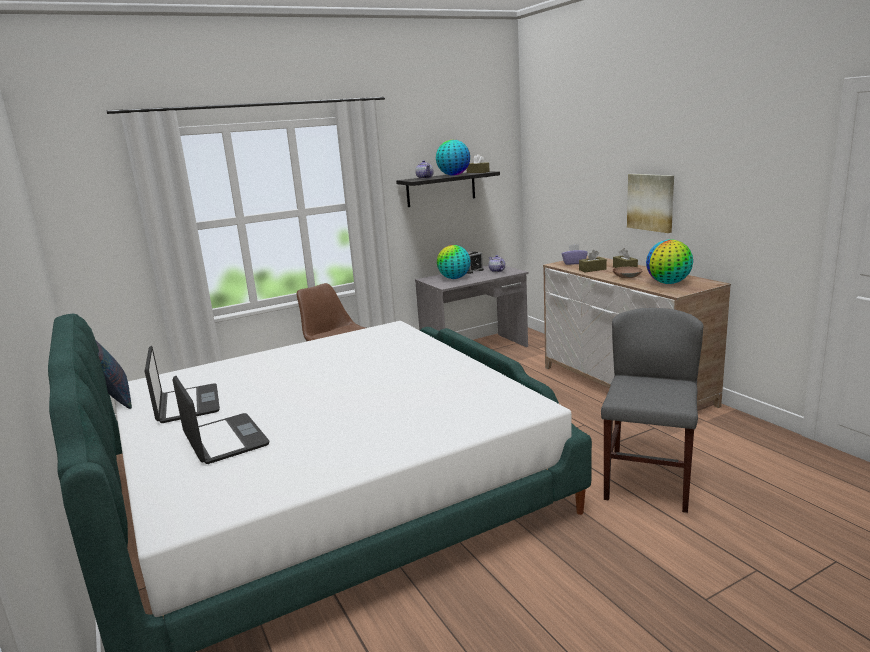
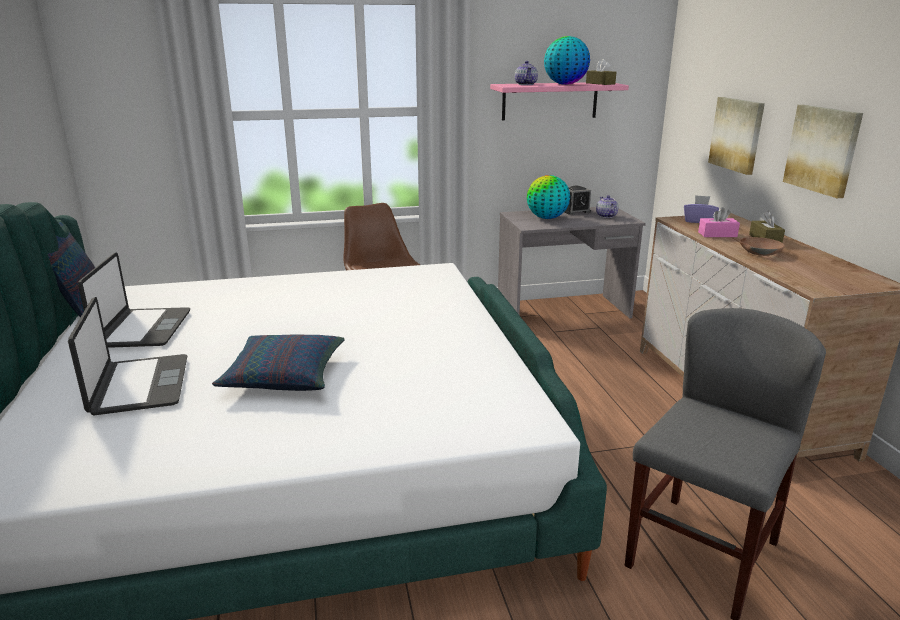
camera: 15 degrees right, 5 degrees up
black shelf [396,171,500,207] -> pink shelf [490,83,629,120]
brown tissue box [579,250,607,272] -> pink tissue box [698,207,740,237]
globe [646,239,693,284] -> none
none -> blue pillow [212,335,344,391]
none -> picture [708,97,765,175]

